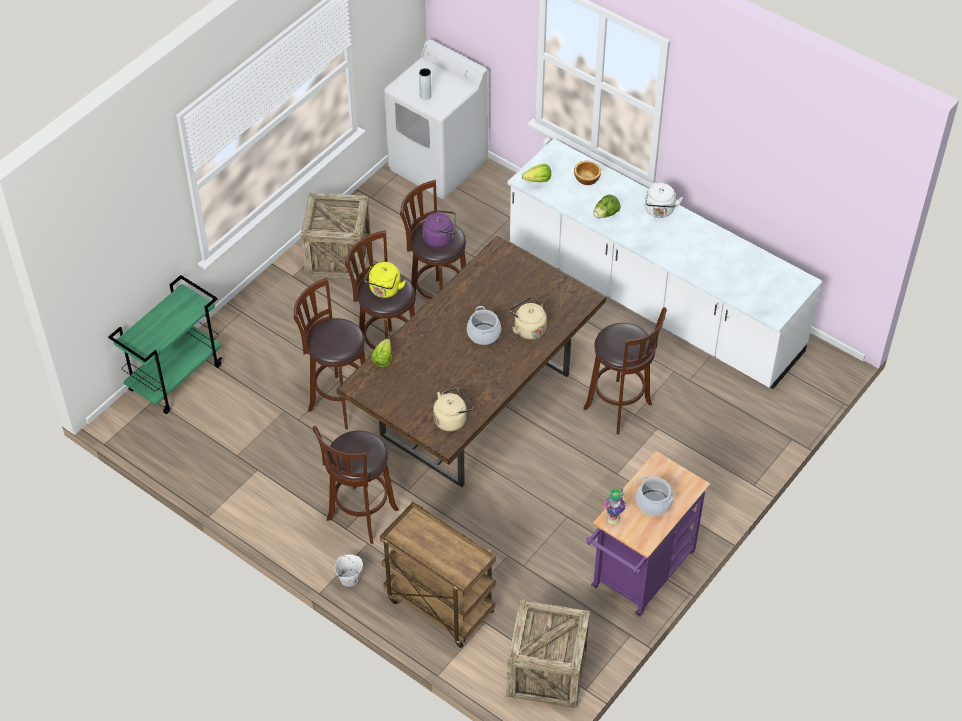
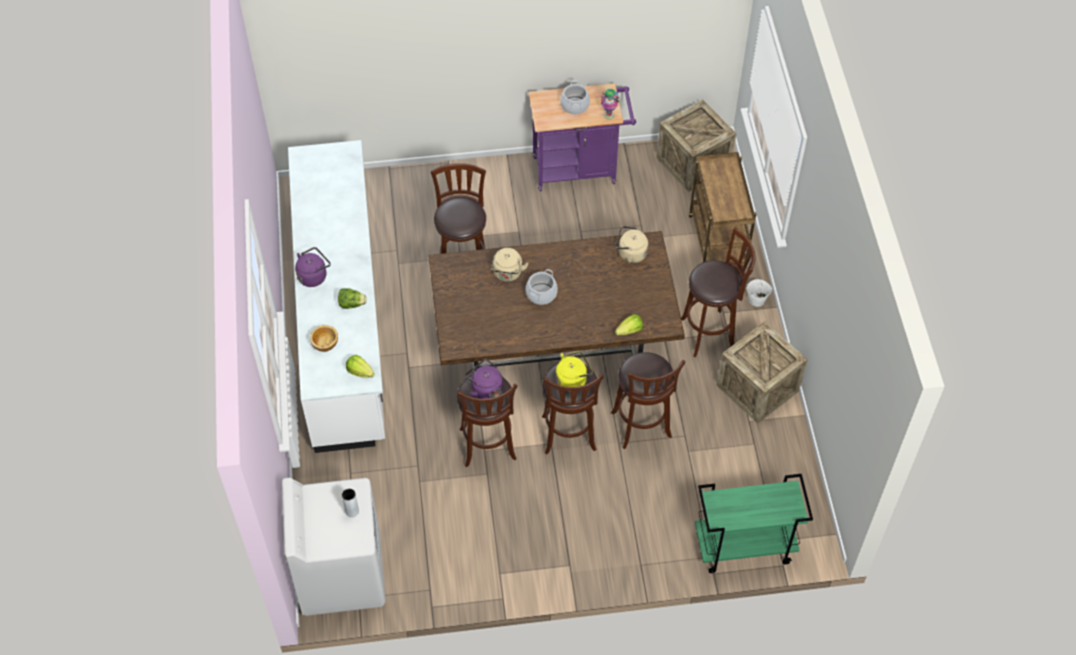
camera: 135 degrees left, 5 degrees up
crate [301,193,371,279] -> crate moved to [716,321,808,424]
white kettle [645,183,683,218] -> purple kettle [295,247,331,287]

